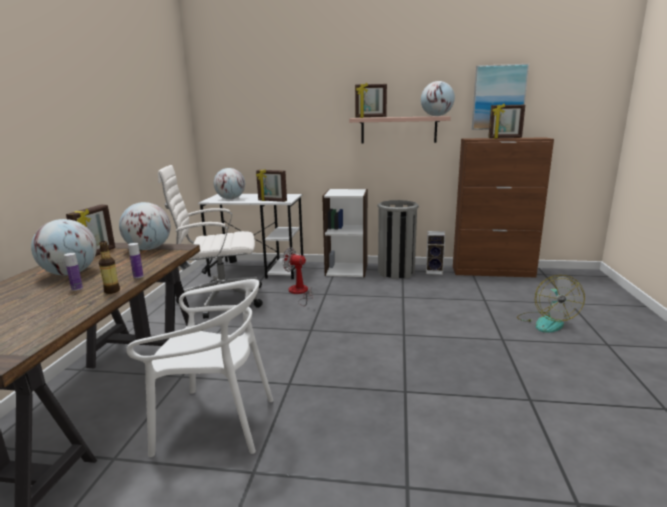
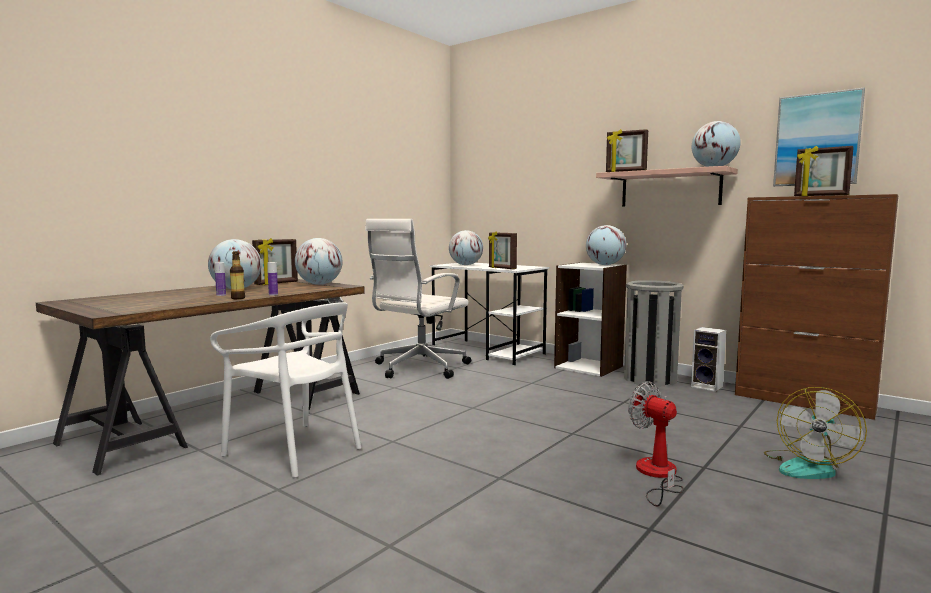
camera: 30 degrees right, 10 degrees down
white office chair [158,165,263,319] -> white office chair turned 75 degrees counterclockwise [365,219,471,379]
fan [282,247,314,306] -> fan moved to [628,381,684,507]
none -> globe [586,225,626,265]

